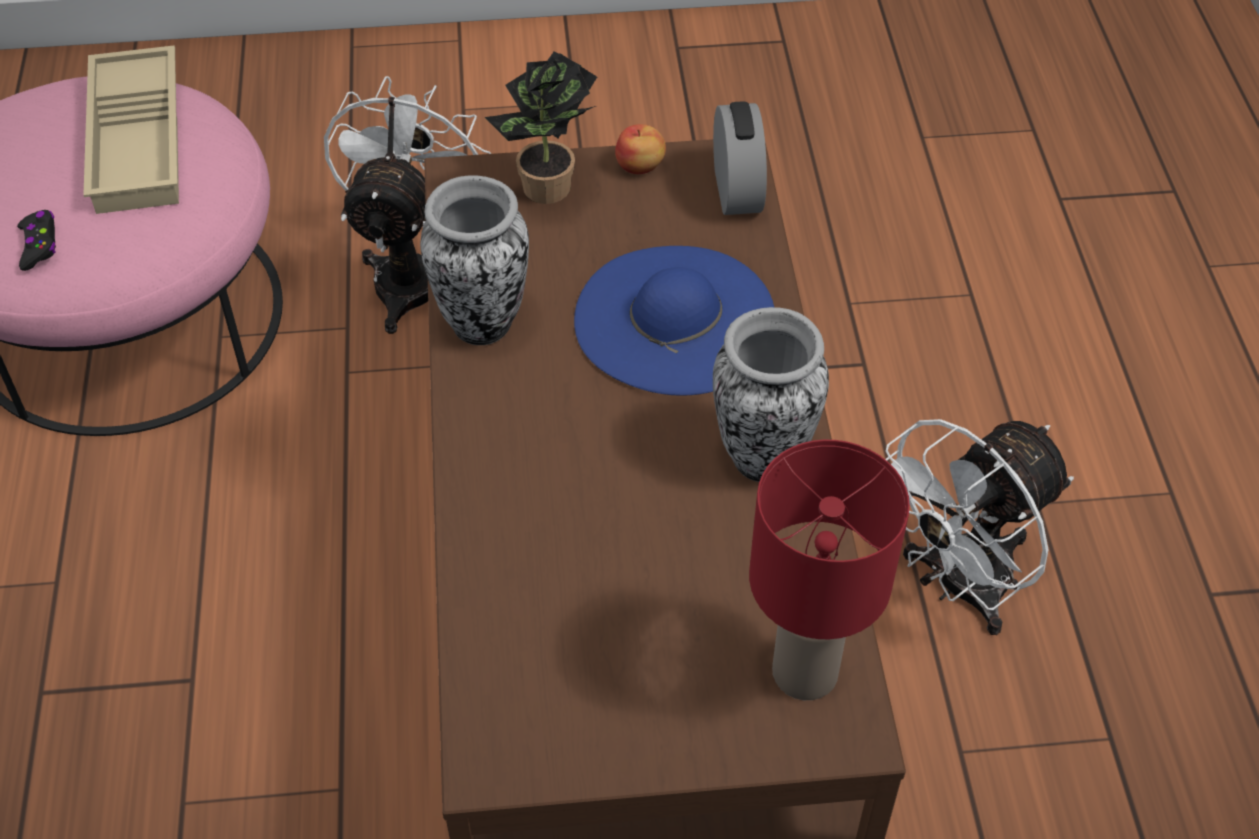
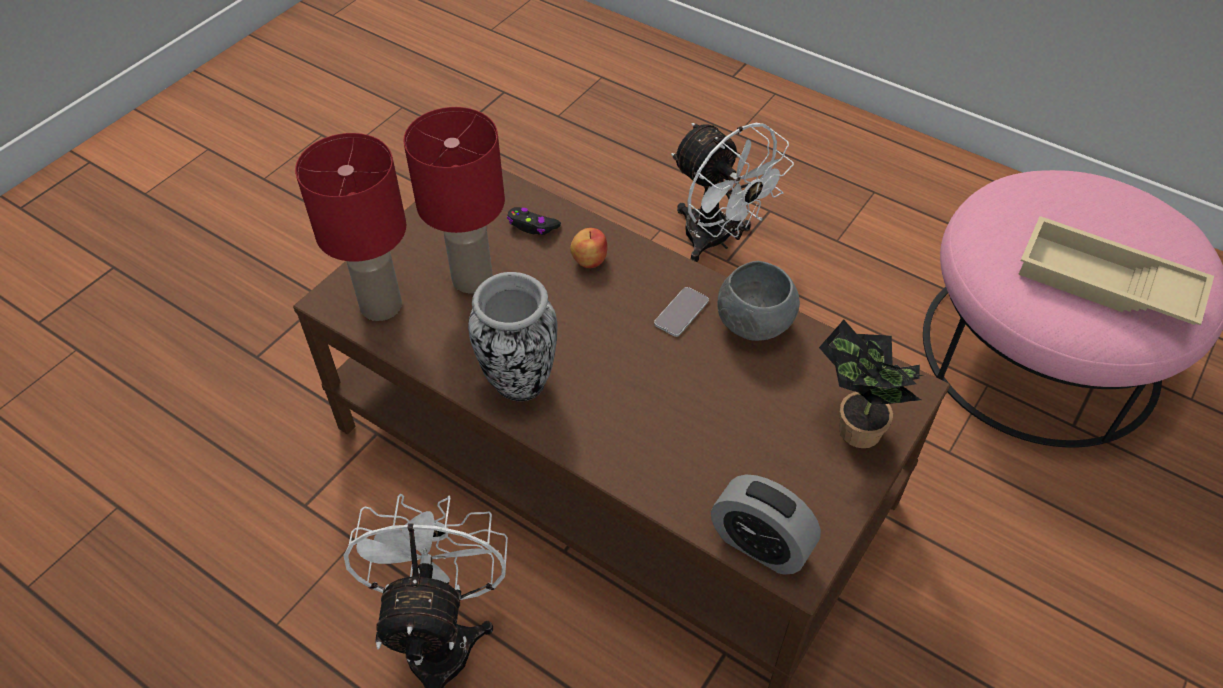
camera: 130 degrees right, 0 degrees up
black game controller [17,210,56,271] -> black game controller moved to [507,207,561,235]
white fan [324,76,491,334] -> white fan moved to [671,123,794,262]
vase [420,176,529,345] -> grey bowl [717,261,800,341]
blue hat [574,246,774,396] -> none
apple [615,124,666,174] -> apple moved to [570,228,608,268]
none -> red table lamp [403,107,505,293]
none -> phone [654,287,709,337]

